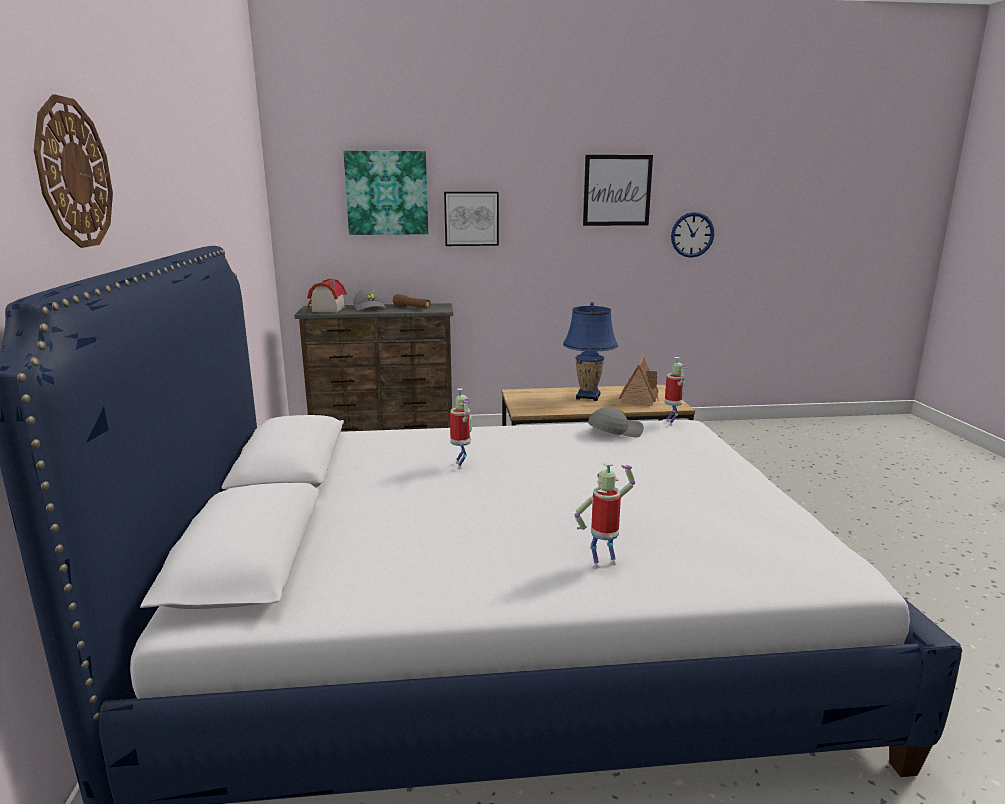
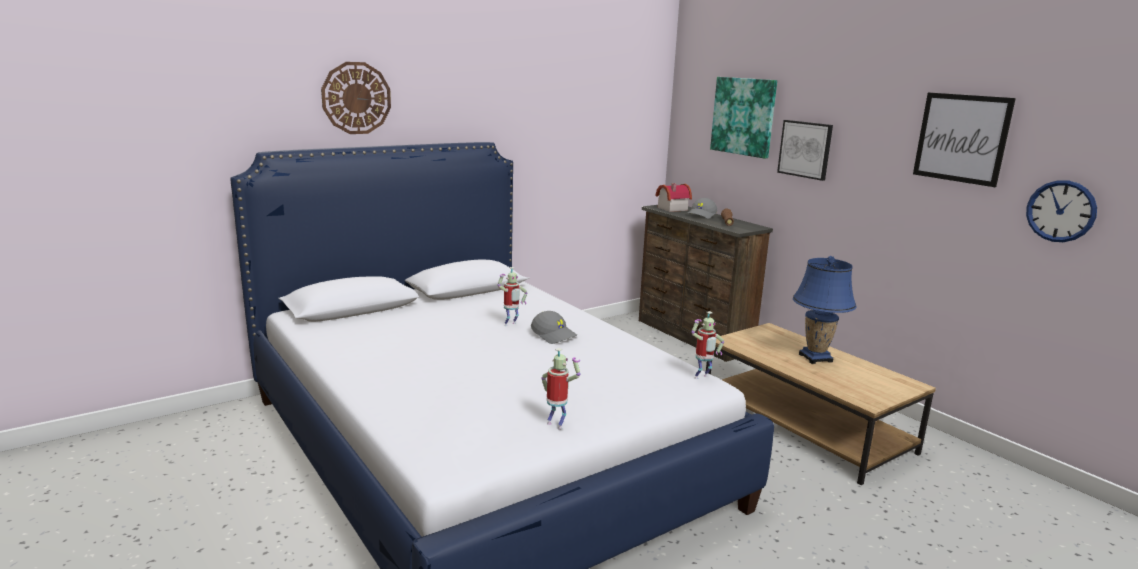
camera: 60 degrees right, 0 degrees up
toy robot [574,462,635,569] -> toy robot moved to [541,348,580,430]
grey cap [588,407,644,438] -> grey cap moved to [531,311,577,344]
toy house [619,356,659,406] -> none

